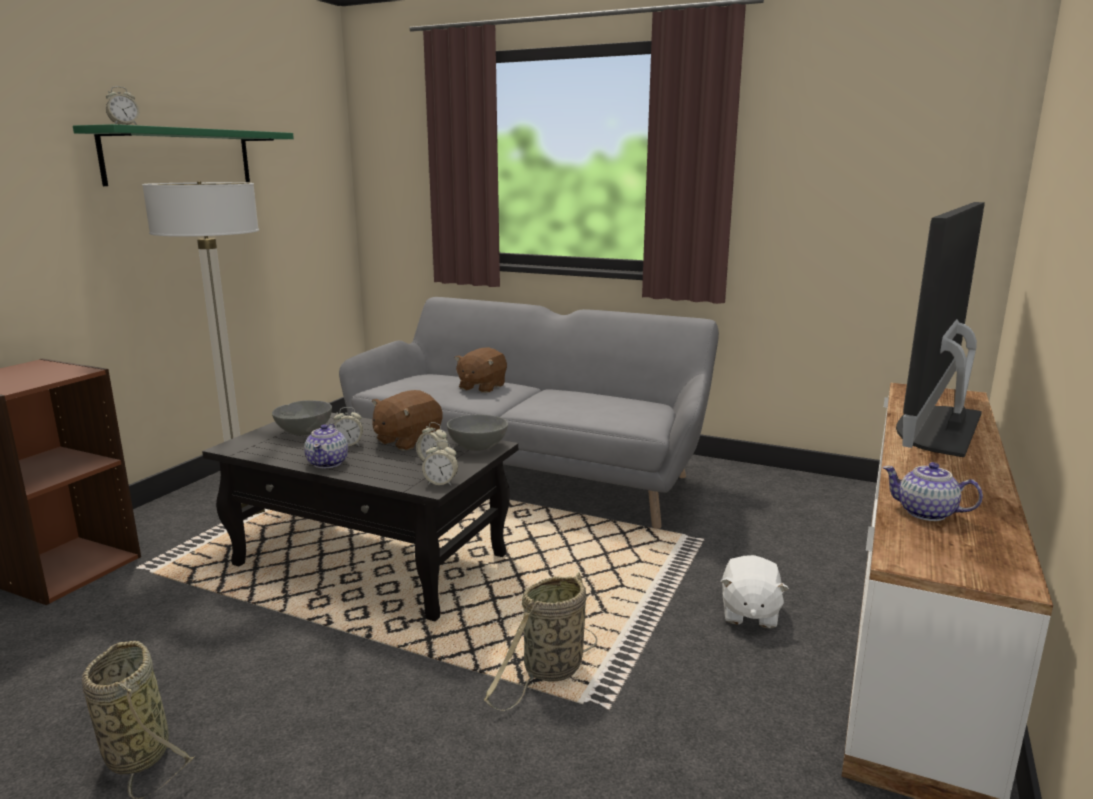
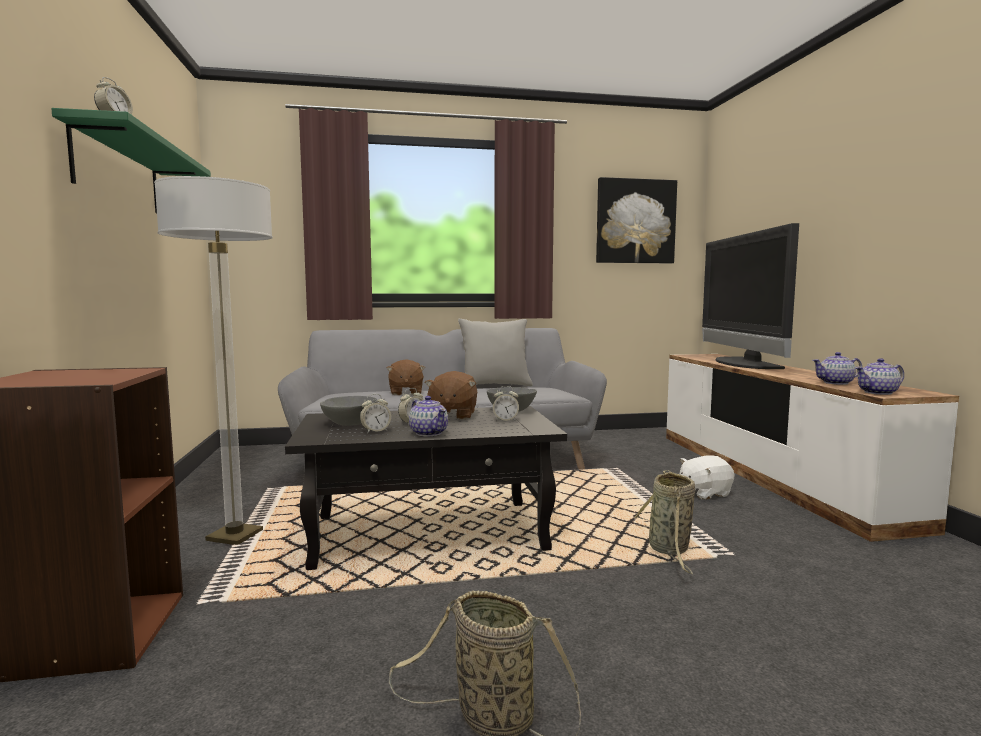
camera: 35 degrees left, 10 degrees down
alarm clock [422,440,458,485] -> alarm clock moved to [360,394,391,434]
white plush toy [721,555,789,628] -> white plush toy turned 90 degrees clockwise [680,455,734,500]
none -> grey pillow [458,319,533,386]
none -> picture [596,177,677,264]
none -> teapot [855,358,904,395]

